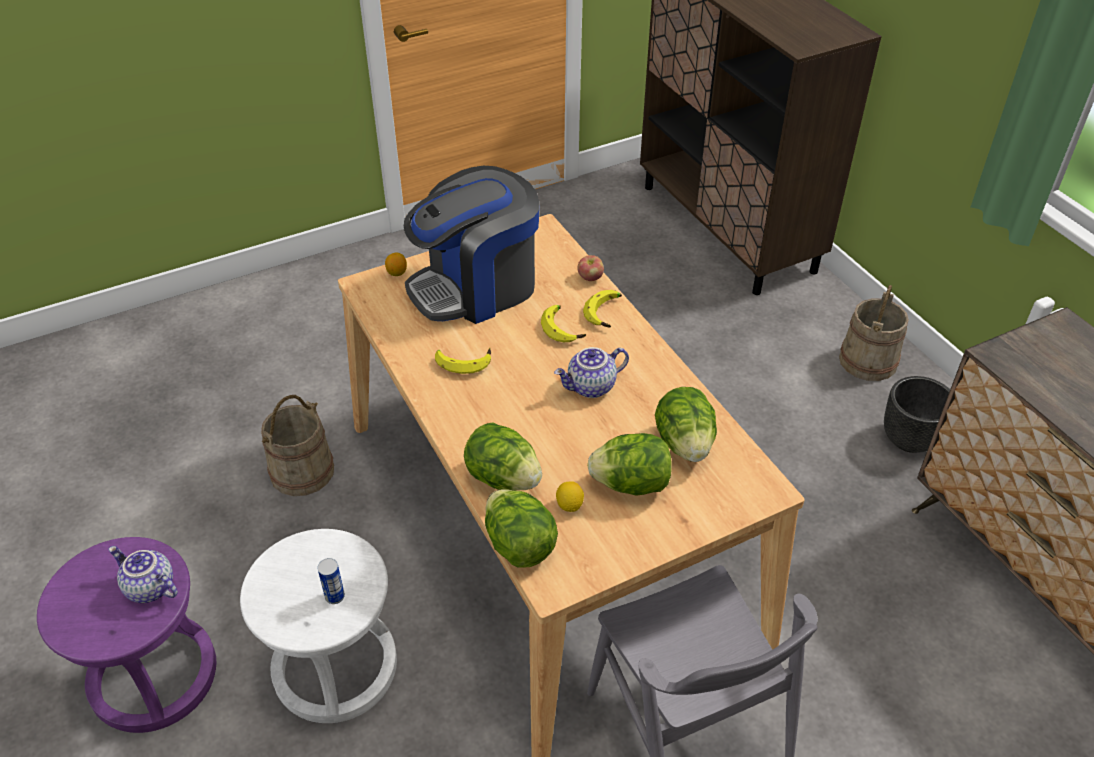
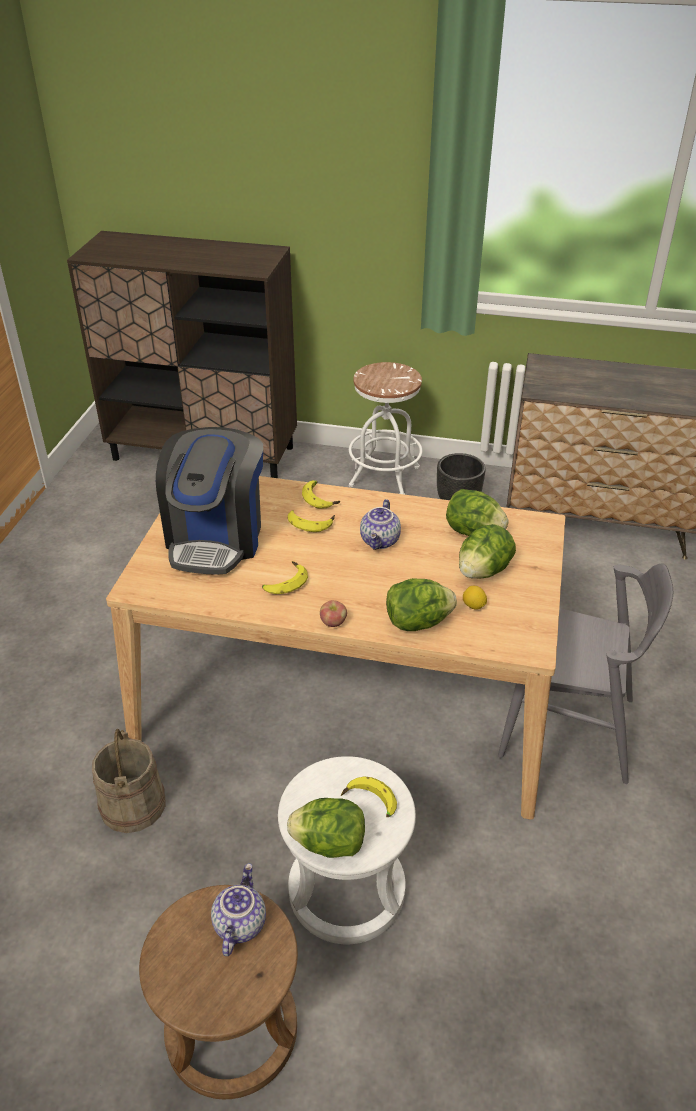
camera: 50 degrees left, 5 degrees down
purple stool [37,537,216,733] -> brown stool [139,885,298,1099]
teapot [108,546,178,603] -> teapot turned 120 degrees clockwise [211,863,266,956]
can [317,558,345,604] -> banana [341,776,397,817]
lemon [385,253,407,276] -> none
lettuce [485,489,558,567] -> lettuce moved to [287,798,365,858]
apple [577,255,604,281] -> apple moved to [320,600,347,627]
beige bucket [839,285,909,381] -> white stool [349,362,422,495]

